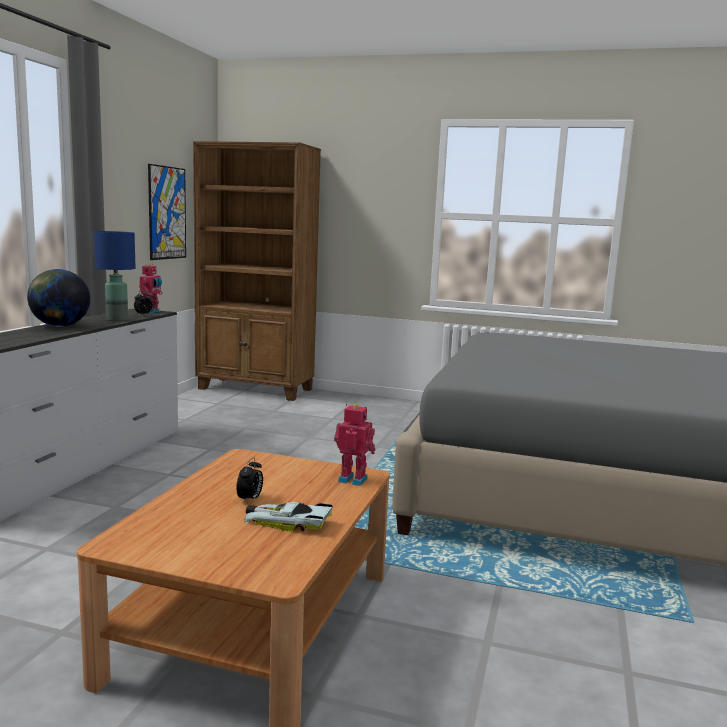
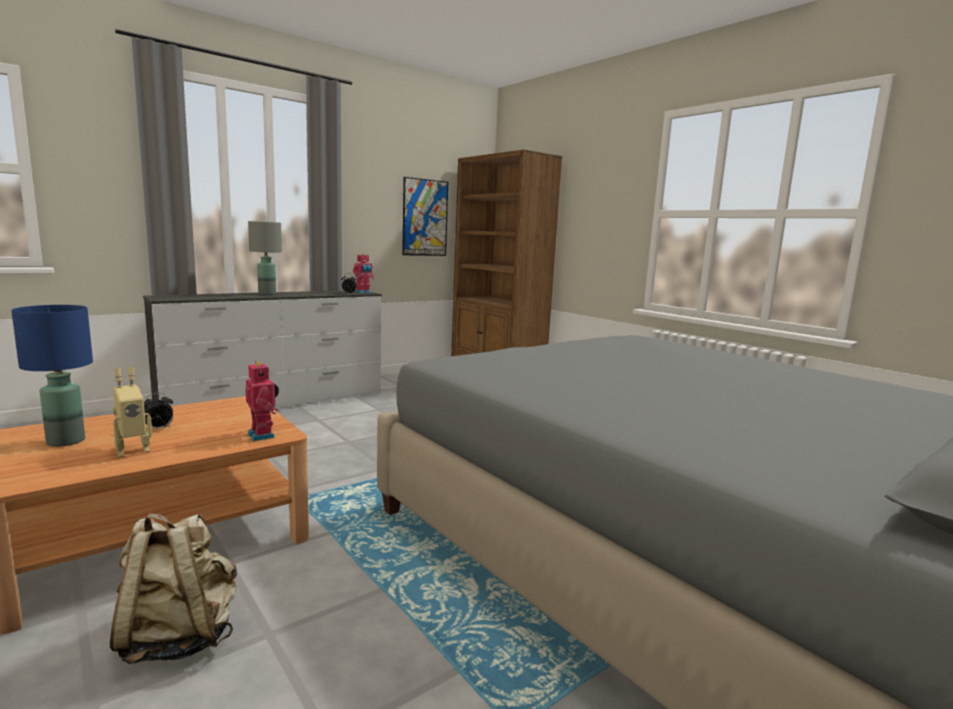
camera: 35 degrees right, 0 degrees up
globe [27,269,90,327] -> grey table lamp [248,221,282,295]
blue table lamp [94,231,136,321] -> blue table lamp moved to [11,305,93,447]
toy car [244,502,333,533] -> toy robot [113,367,152,458]
none -> beige backpack [110,513,237,664]

